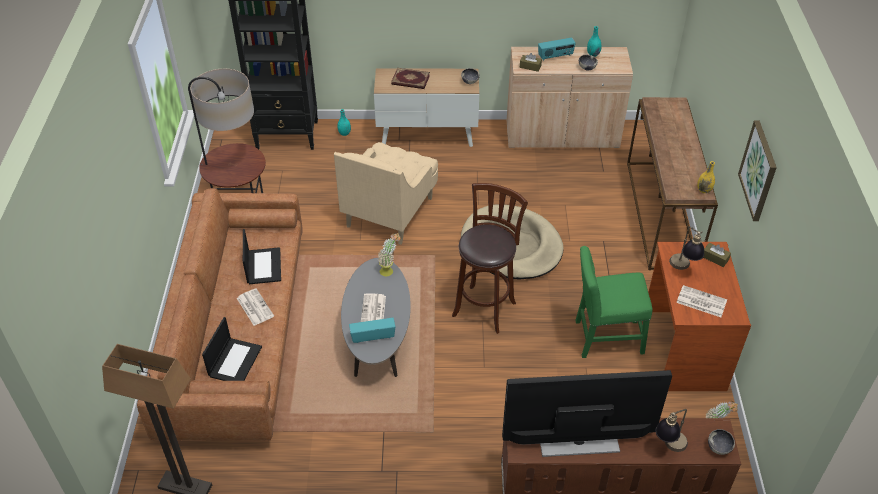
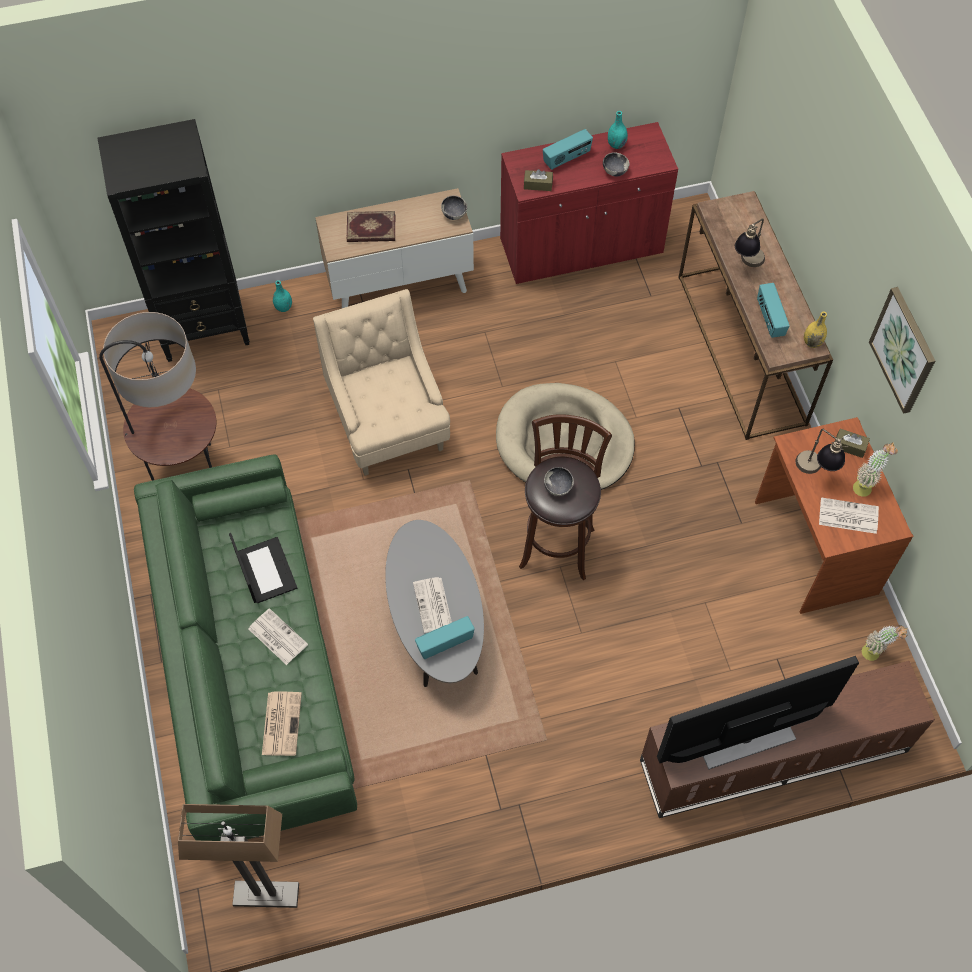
camera: 15 degrees left, 15 degrees up
brown sofa [137,188,303,441] -> green sofa [134,454,357,841]
laptop [202,317,262,381] -> newspaper [262,692,302,756]
beige armchair [334,142,438,245] -> beige armchair turned 150 degrees clockwise [313,289,450,475]
potted plant [378,233,401,276] -> potted plant moved to [853,442,898,497]
beige cabinet [507,47,633,148] -> red cabinet [500,122,678,284]
green chair [575,246,653,358] -> none
table lamp [655,409,688,452] -> table lamp moved to [735,218,765,267]
bowl [708,429,735,455] -> bowl moved to [544,467,574,496]
none -> radio [757,283,790,338]

